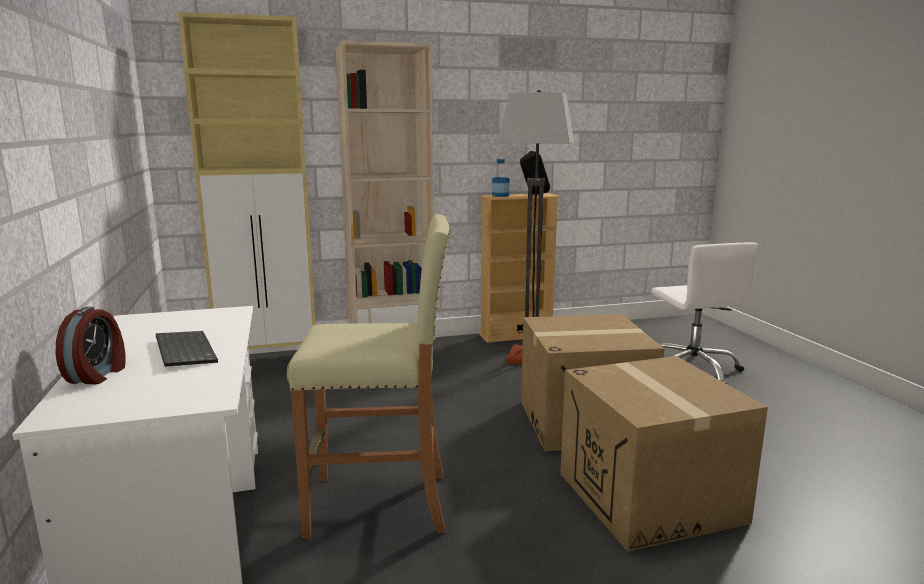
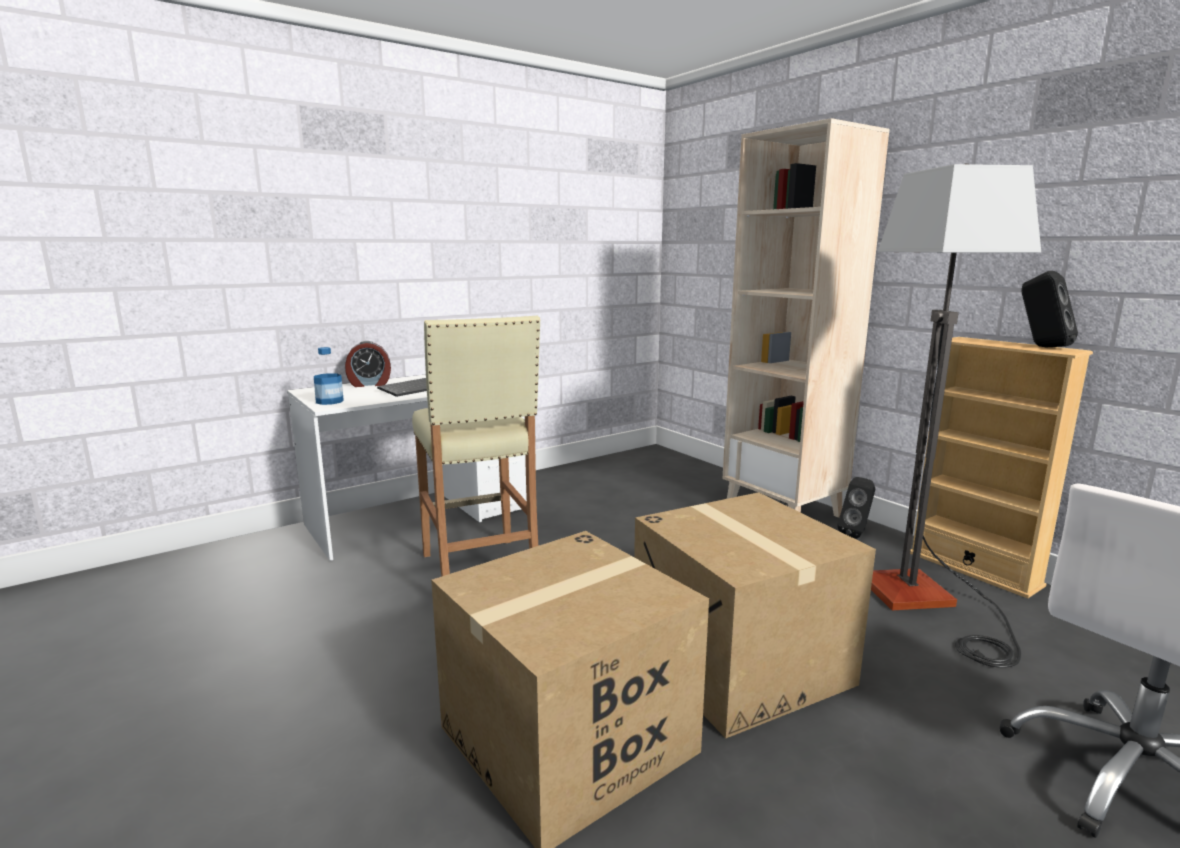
camera: 70 degrees right, 0 degrees up
beige cabinet [178,12,316,349] -> none
bottle [492,159,510,197] -> bottle moved to [314,347,344,405]
none -> black speaker [837,477,875,539]

